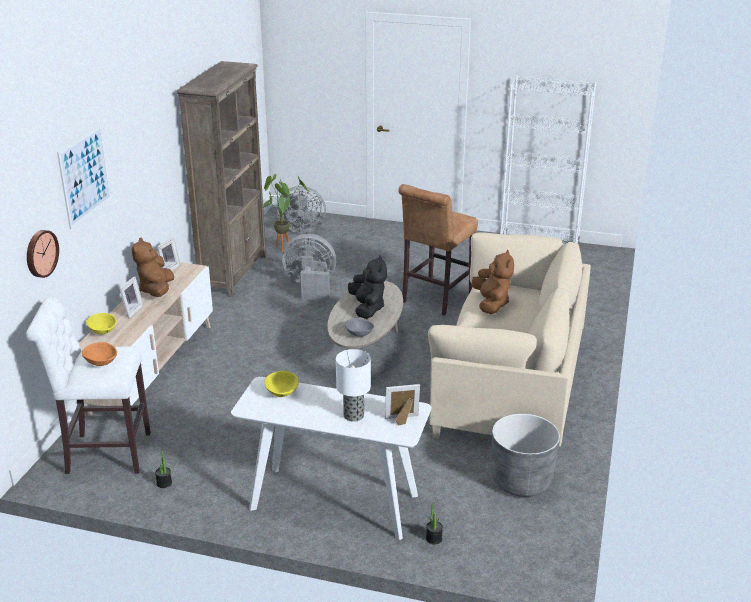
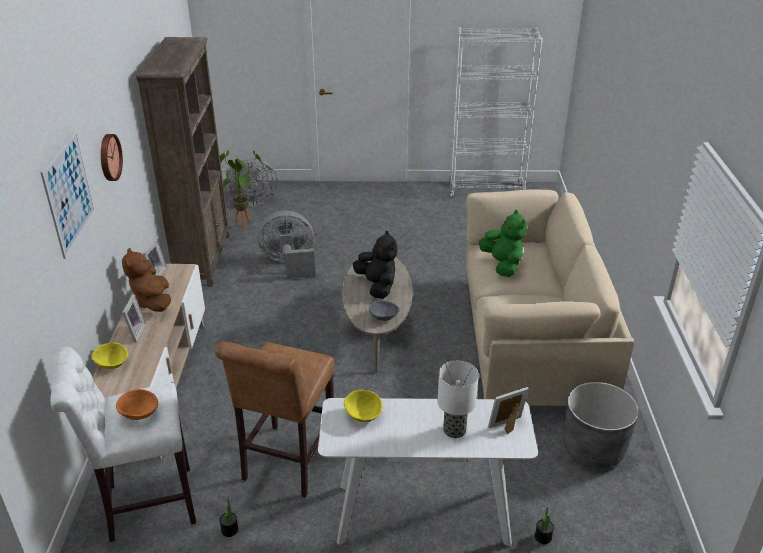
camera: 15 degrees left, 5 degrees up
wall clock [27,230,59,278] -> wall clock moved to [101,134,123,181]
brown stool [398,184,478,316] -> brown stool moved to [215,342,334,498]
brown plush toy [472,250,514,314] -> green plush toy [479,210,526,277]

